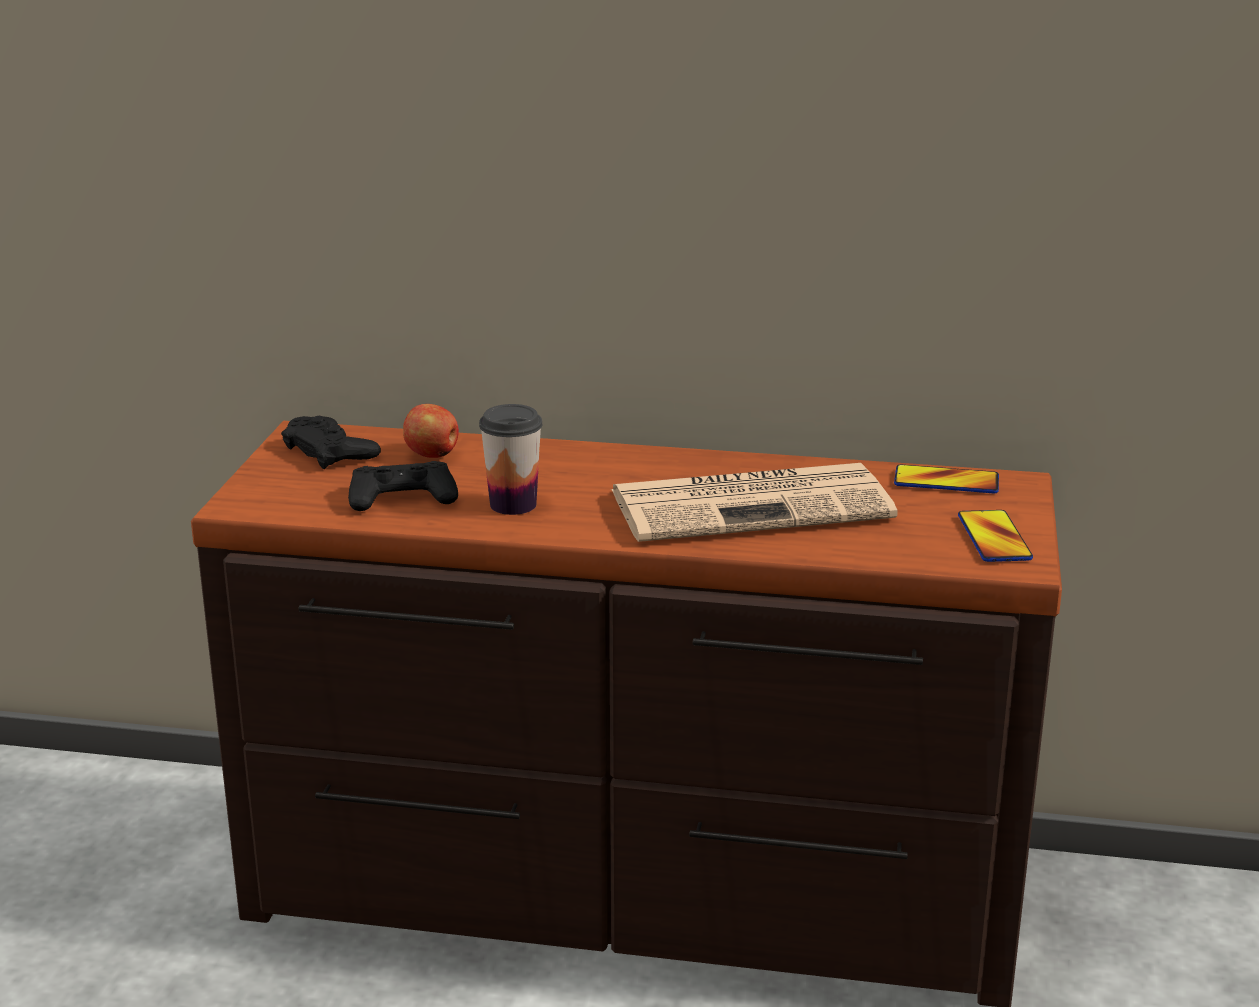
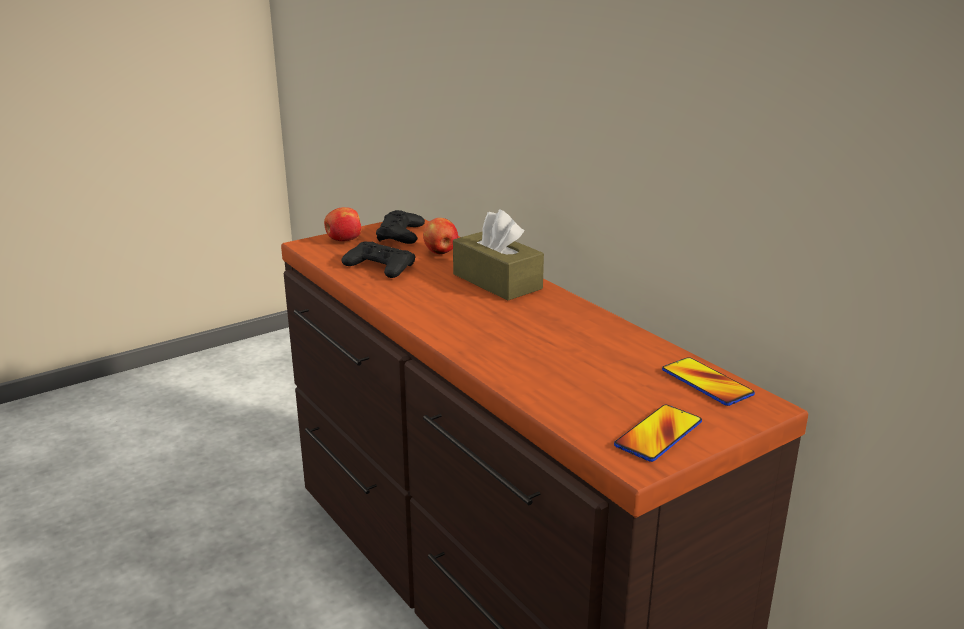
camera: 45 degrees right, 0 degrees up
cup [479,404,542,515] -> none
newspaper [611,463,897,542] -> none
none -> apple [324,207,361,241]
none -> brown tissue box [453,210,544,301]

